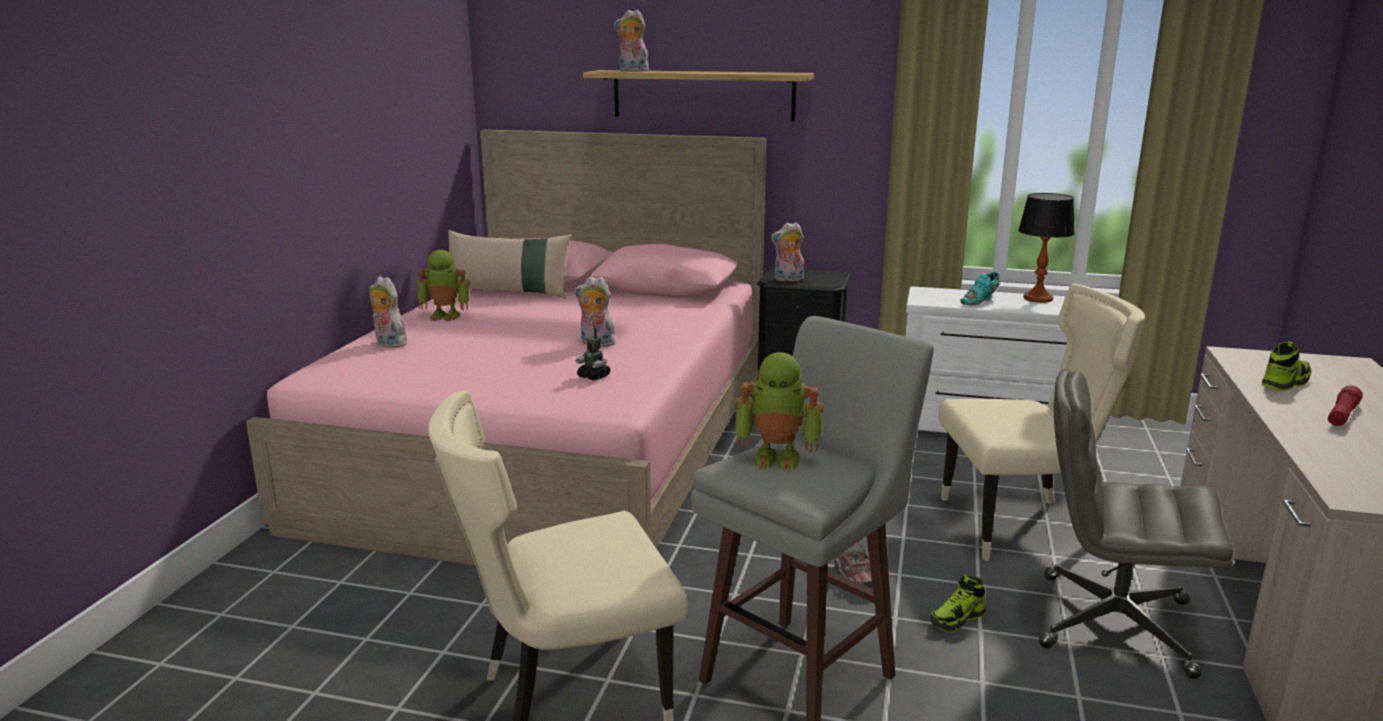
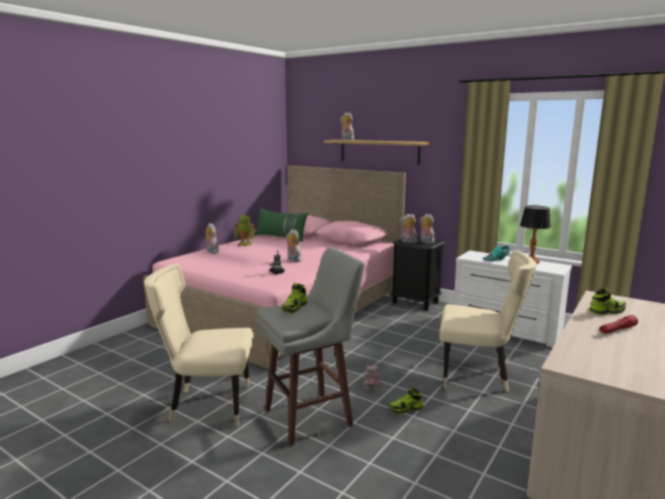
camera: 20 degrees right, 5 degrees down
beige pillow [448,230,571,298] -> green pillow [255,208,308,242]
toy robot [735,352,824,472] -> shoe [281,283,307,313]
grey office chair [1039,370,1233,679] -> none
none -> plush toy [419,214,434,243]

